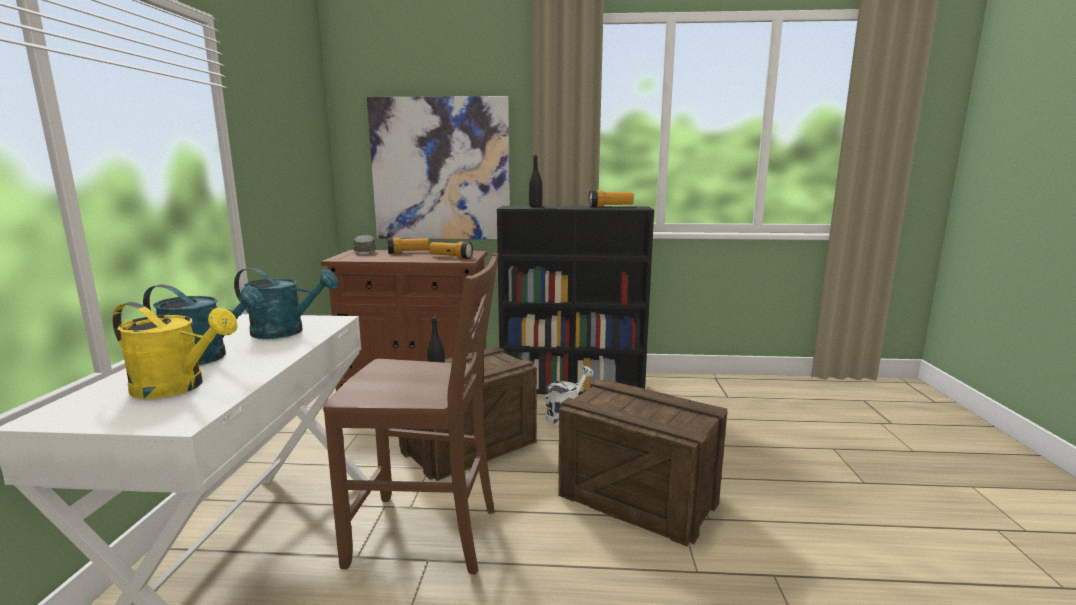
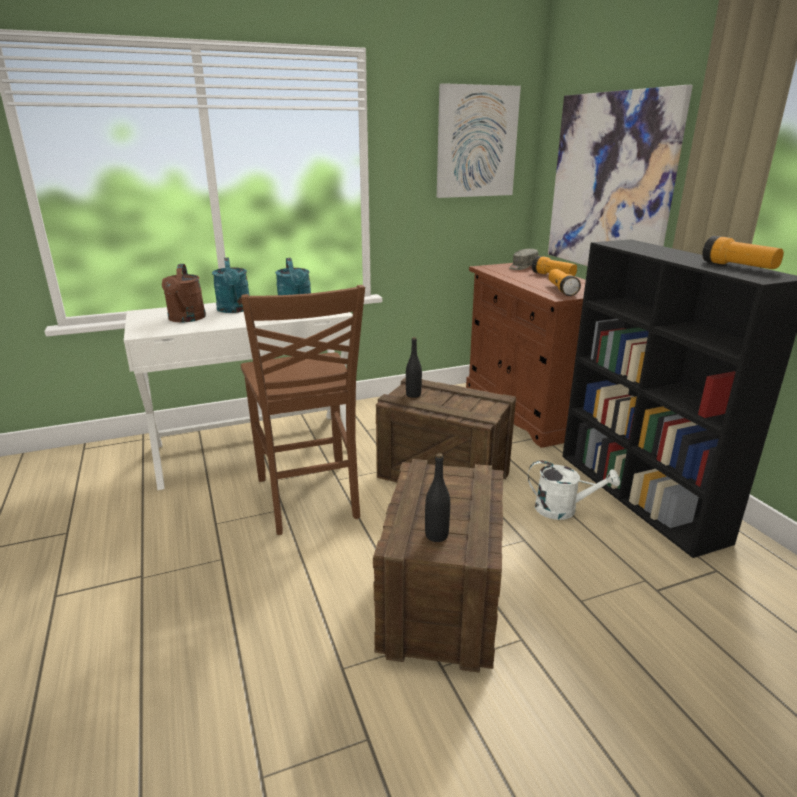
camera: 65 degrees right, 10 degrees up
yellow watering can [112,302,238,399] -> brown watering can [162,264,206,322]
black bottle [529,155,542,207] -> black bottle moved to [425,453,450,542]
none -> picture [437,83,521,198]

